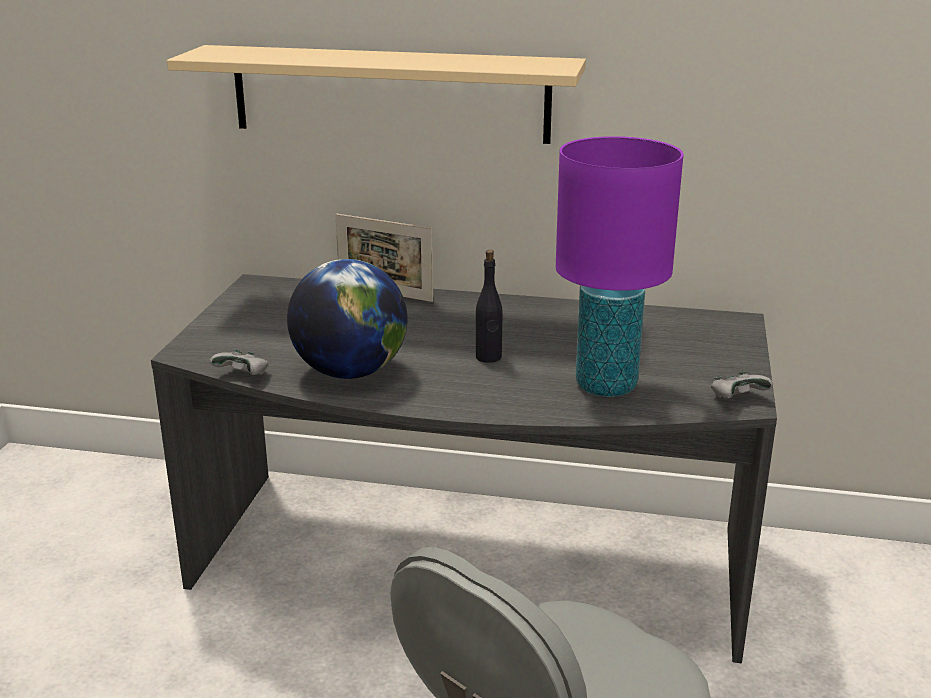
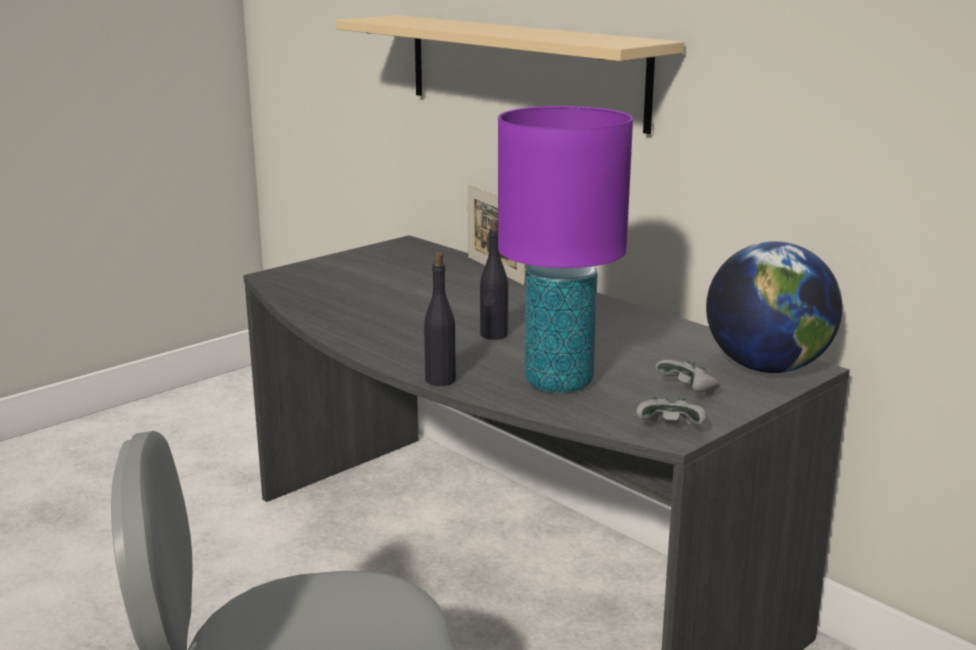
camera: 35 degrees right, 5 degrees down
grey game controller [210,349,269,375] -> grey game controller moved to [655,360,721,395]
globe [287,259,408,379] -> globe moved to [706,241,842,373]
none -> black bottle [424,253,456,386]

